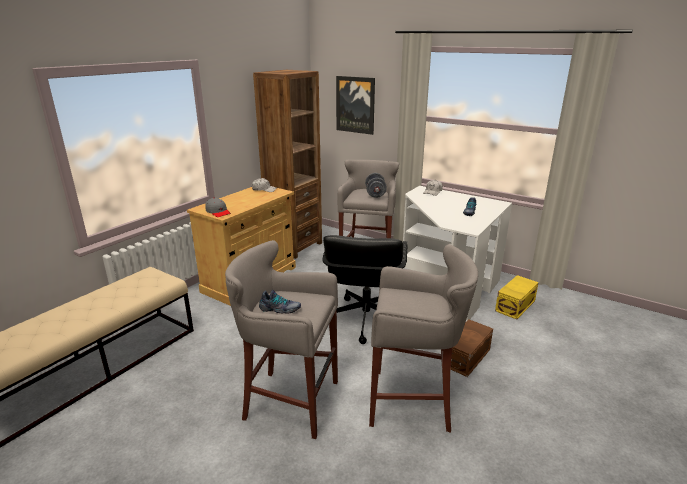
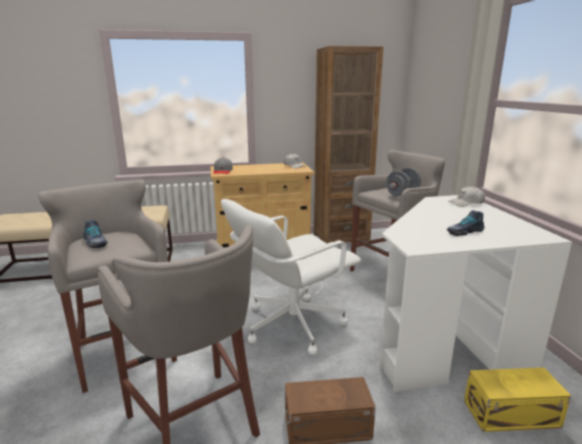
camera: 45 degrees right, 5 degrees down
black office chair [323,235,407,344] -> white office chair [221,199,361,355]
picture [336,76,375,135] -> none

